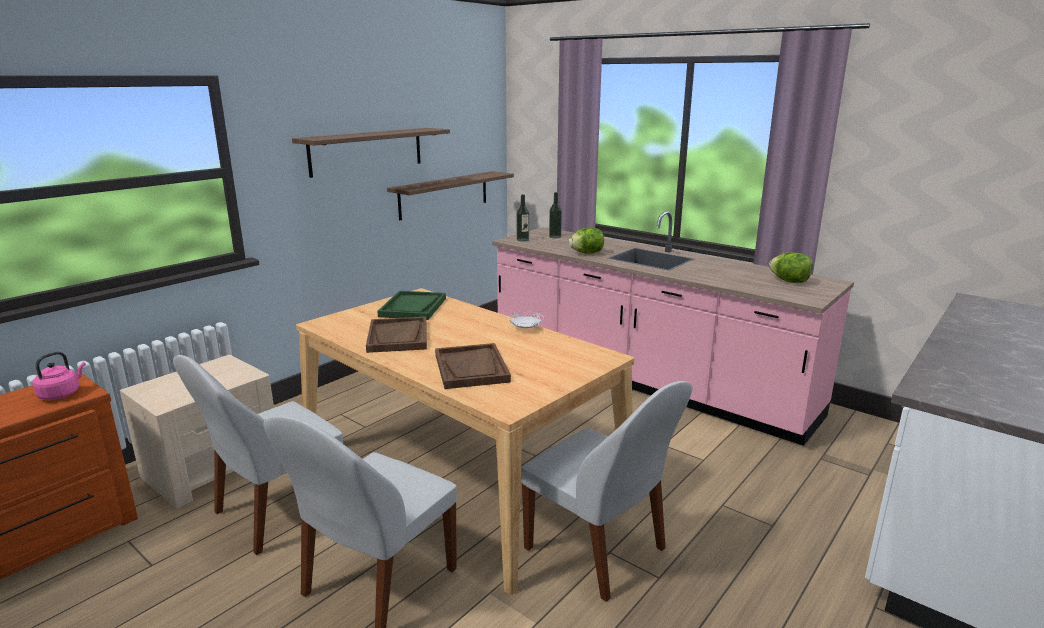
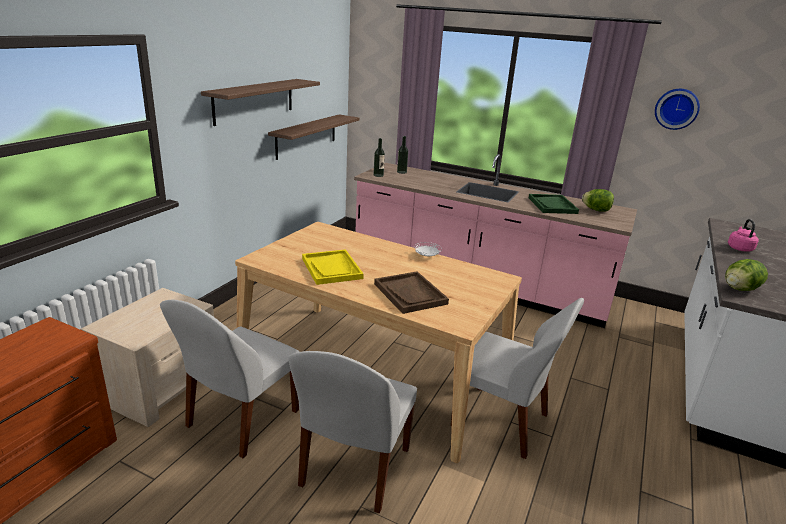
camera: 15 degrees left, 5 degrees up
pink kettle [32,352,86,400] -> pink kettle moved to [728,219,759,252]
brown tray [366,317,427,353] -> yellow tray [302,249,364,285]
green tray [377,291,446,320] -> green tray moved to [529,194,579,214]
lettuce [569,228,604,254] -> lettuce moved to [725,259,768,291]
none -> wall clock [655,89,700,130]

